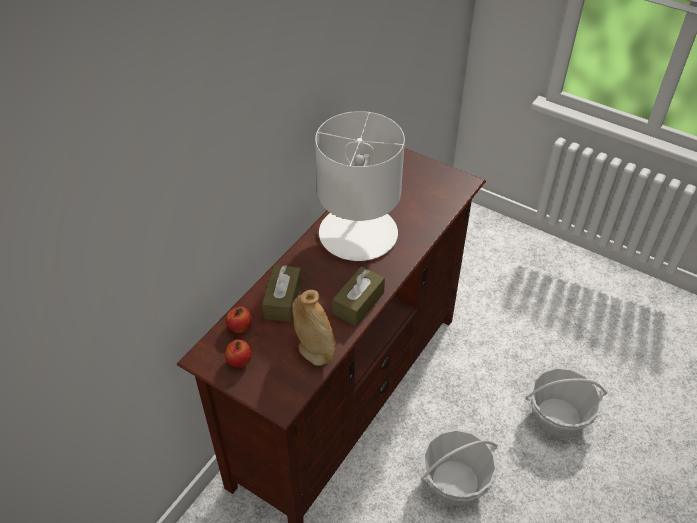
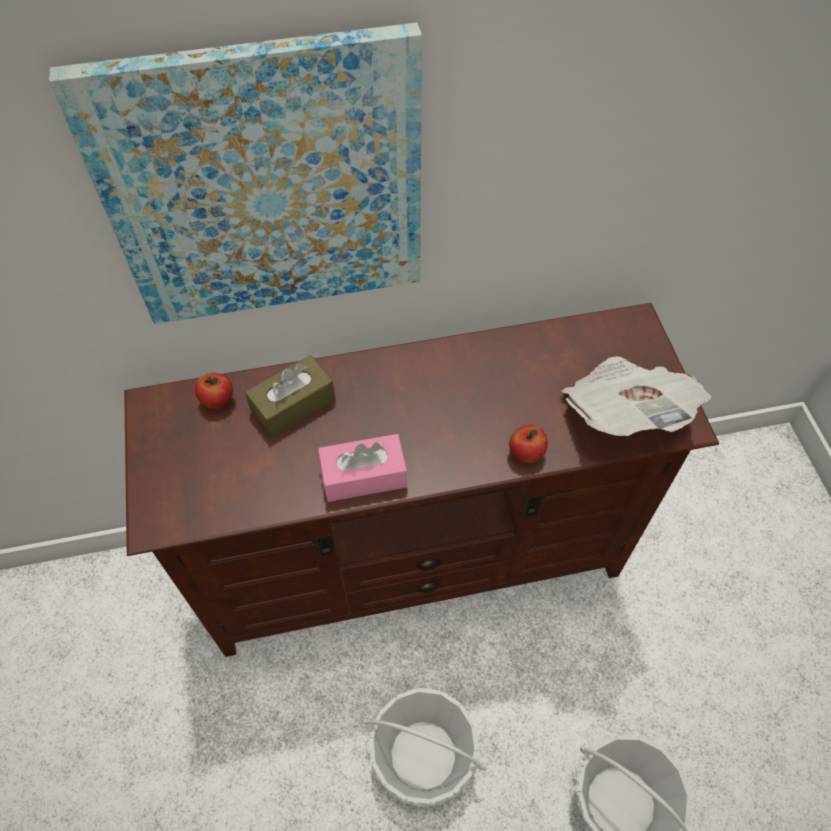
camera: 45 degrees right, 10 degrees up
apple [225,339,252,367] -> apple moved to [509,425,548,463]
beige vase [292,290,336,366] -> none
white table lamp [315,111,405,261] -> none
brown tissue box [332,266,385,326] -> pink tissue box [318,434,407,502]
none -> picture [49,23,422,324]
none -> newspaper [562,356,711,436]

